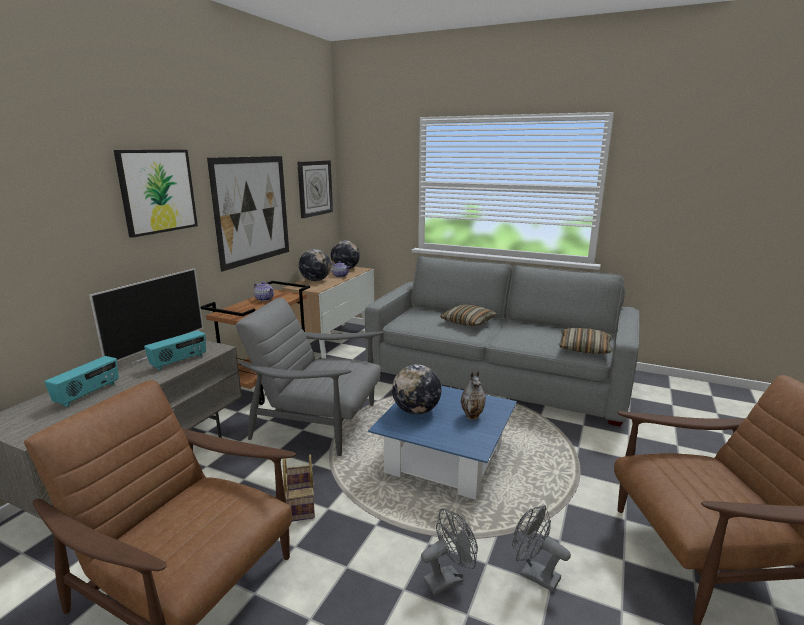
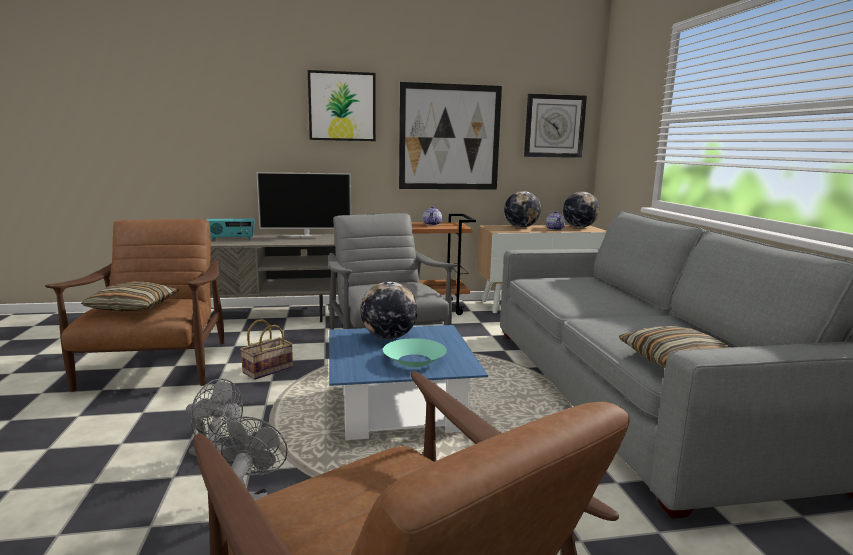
camera: 55 degrees right, 5 degrees down
radio [144,330,206,370] -> none
pillow [440,305,497,326] -> pillow moved to [81,281,179,312]
vase [461,371,486,420] -> turquoise bowl [383,338,447,367]

